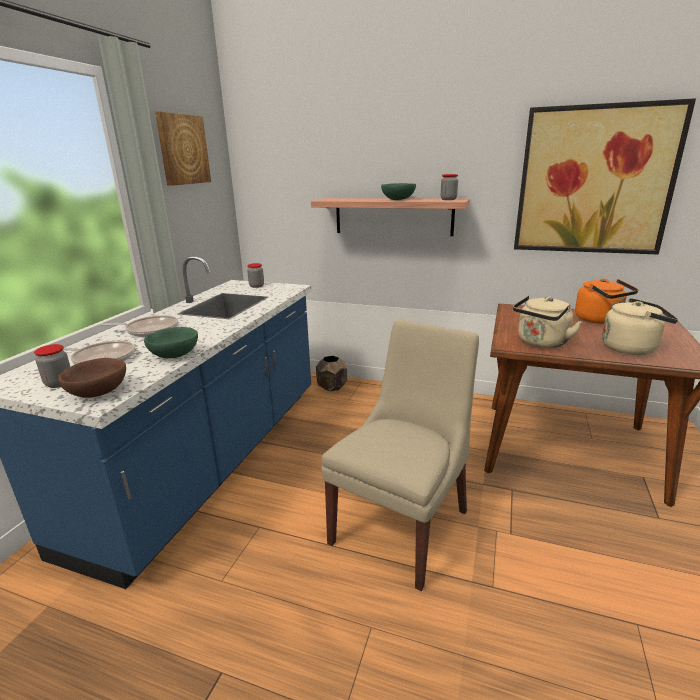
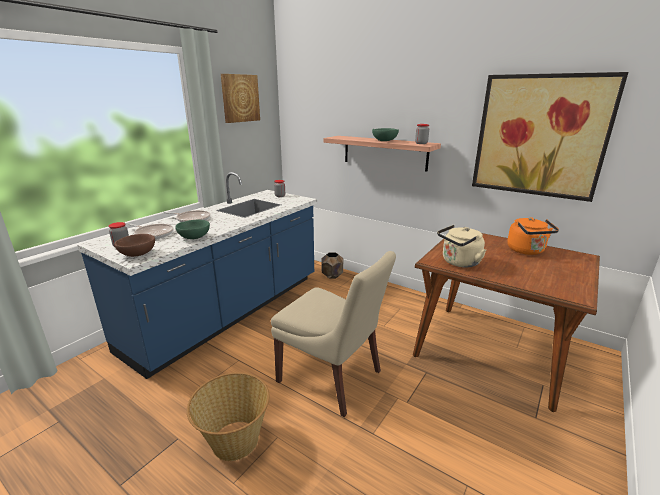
camera: 15 degrees right, 0 degrees up
beige chair [321,320,479,591] -> beige chair turned 75 degrees clockwise [271,251,396,417]
beige kettle [602,298,678,355] -> none
none -> basket [187,373,270,461]

